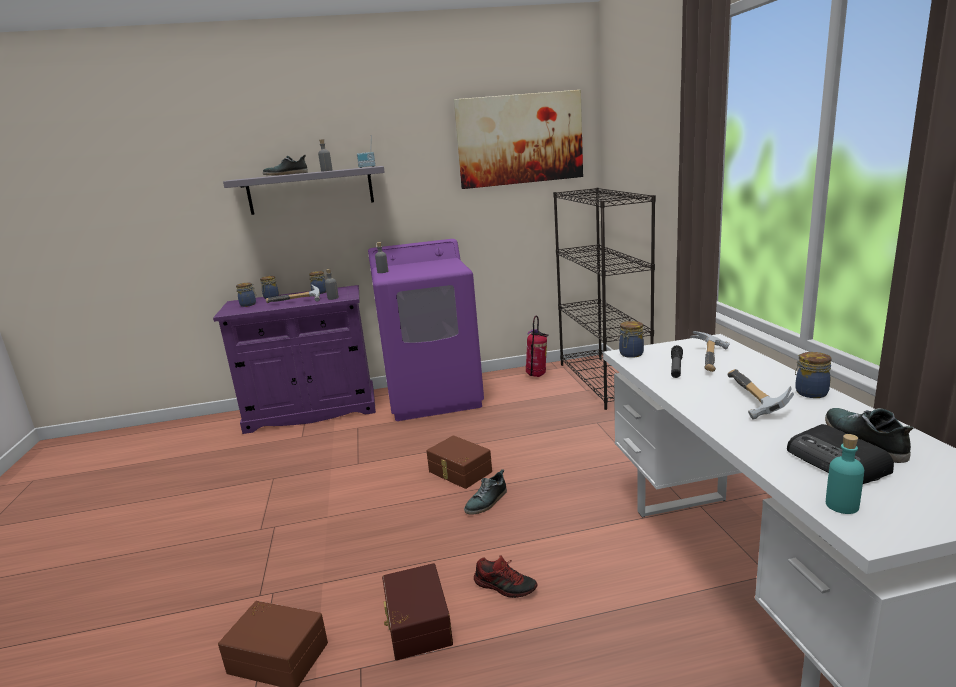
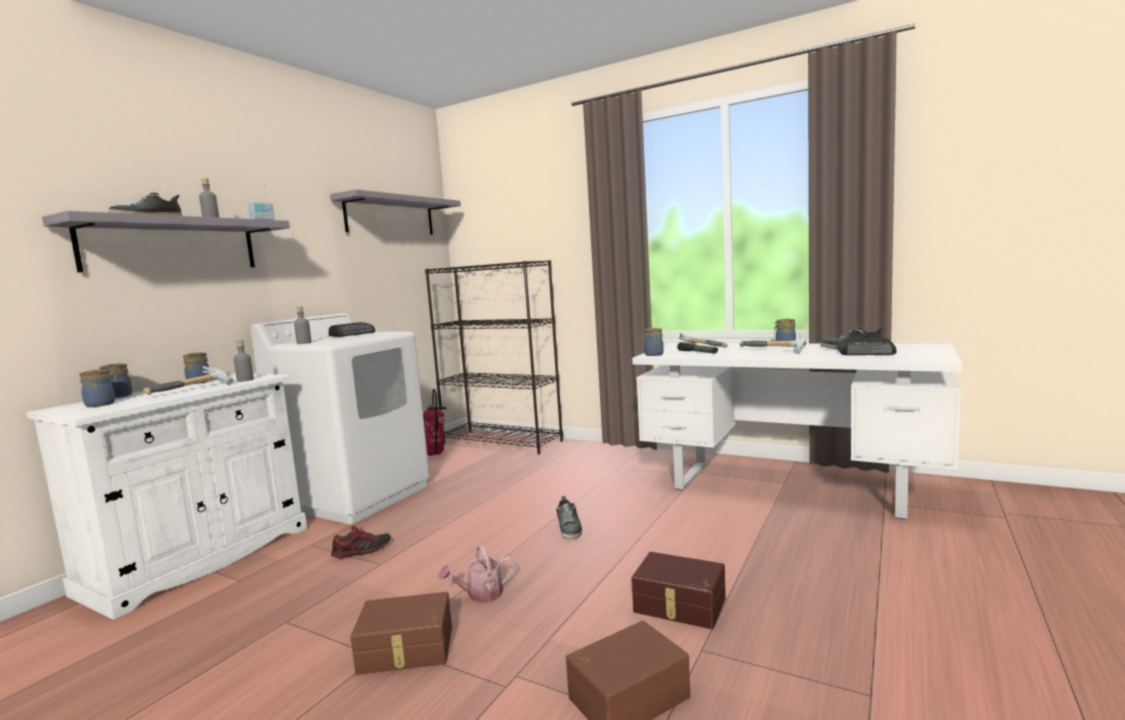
camera: 50 degrees left, 10 degrees down
purple cabinet [213,285,376,434] -> white cabinet [26,373,307,619]
purple washing machine [368,239,484,421] -> white washing machine [251,313,430,524]
brown storage box [427,435,492,489] -> brown storage box moved to [350,592,452,675]
picture [454,90,583,189] -> grey shelf [330,189,461,235]
shoe [474,555,537,598] -> shoe moved to [331,526,391,558]
turquoise bottle [826,434,864,514] -> none
none -> radio [328,322,375,337]
none -> watering can [438,545,515,603]

